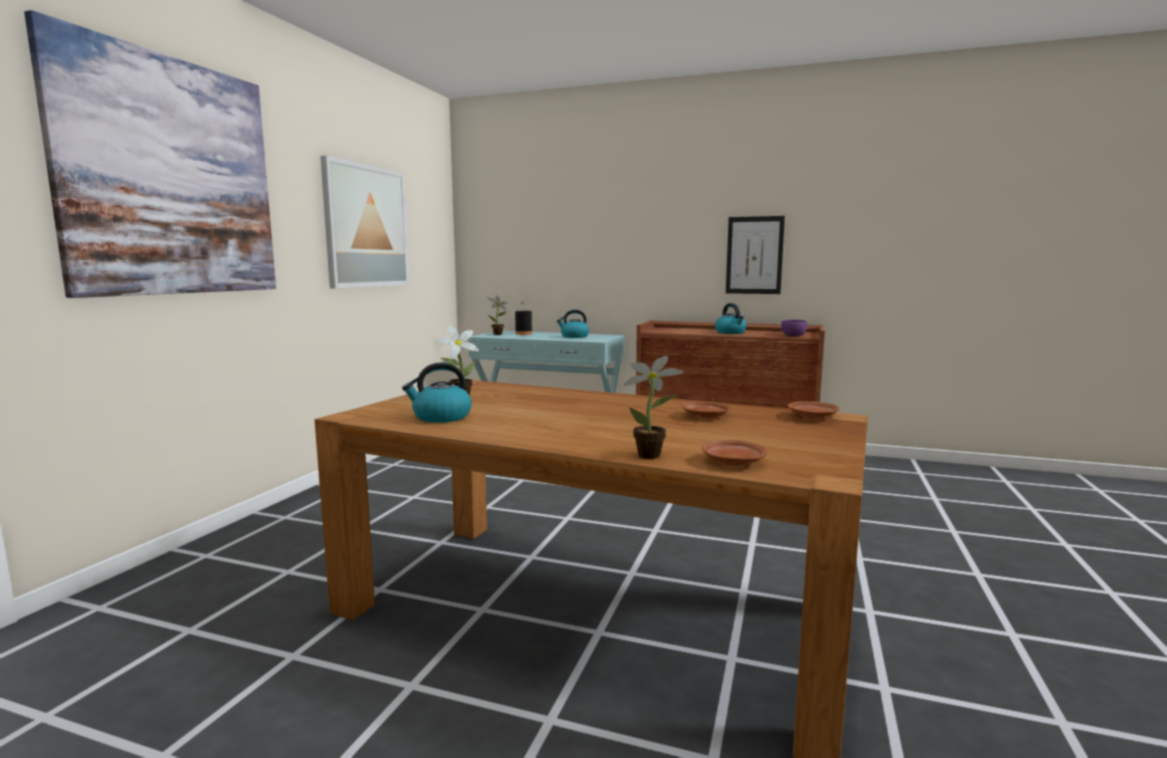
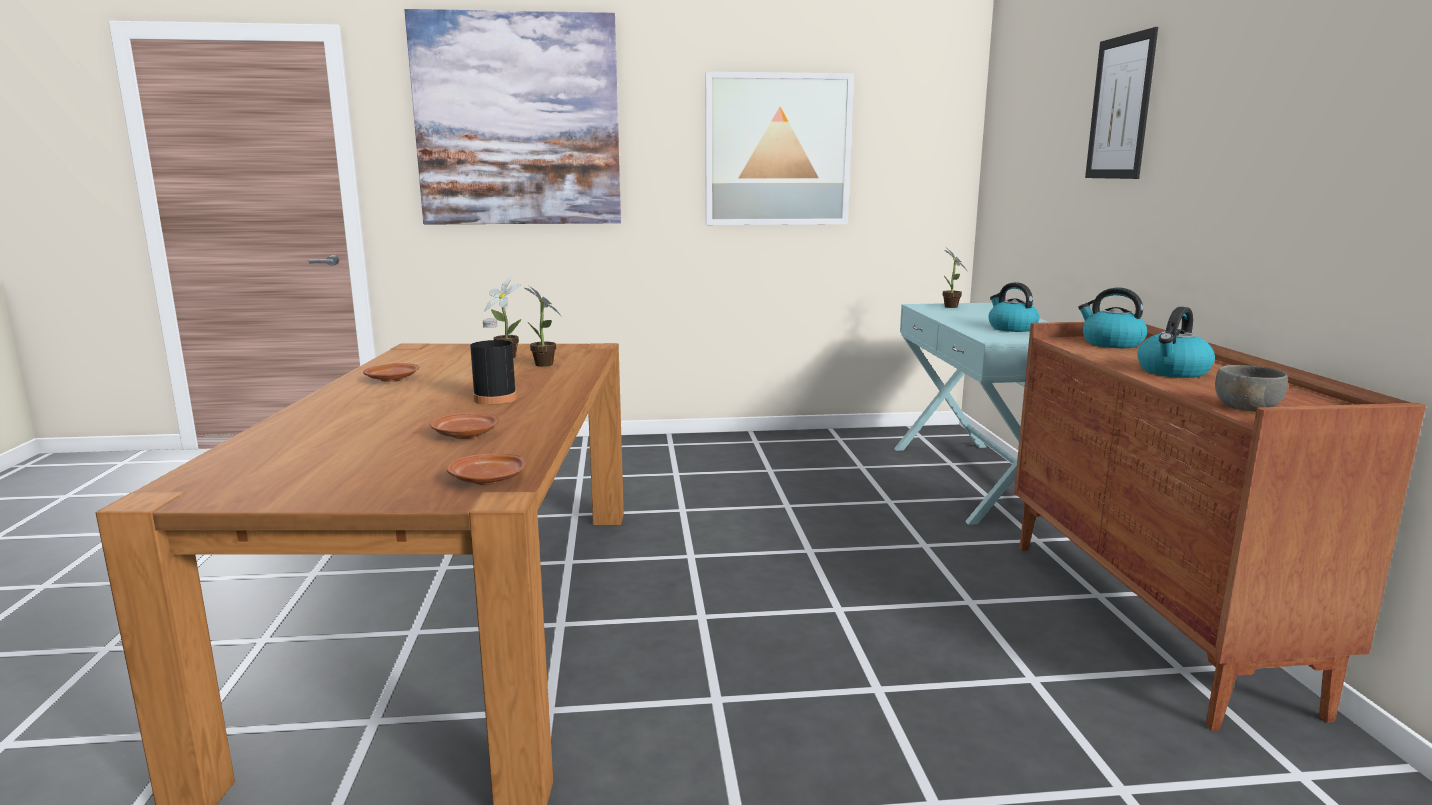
camera: 65 degrees right, 5 degrees up
kettle [402,362,472,423] -> kettle moved to [1078,287,1148,348]
black bottle [515,301,532,335] -> black bottle moved to [470,319,517,405]
potted plant [624,356,684,459] -> potted plant moved to [524,285,562,367]
brown plate [702,440,767,466] -> brown plate moved to [363,363,419,382]
picture [726,216,785,294] -> picture moved to [1085,27,1158,179]
purple bowl [781,320,807,336] -> grey bowl [1215,365,1288,412]

